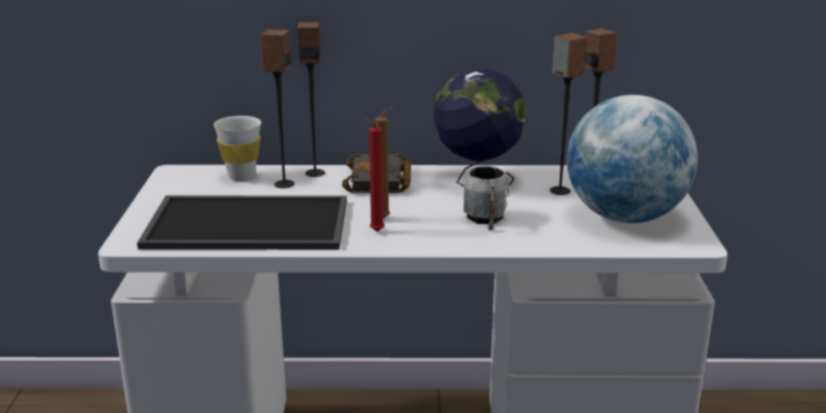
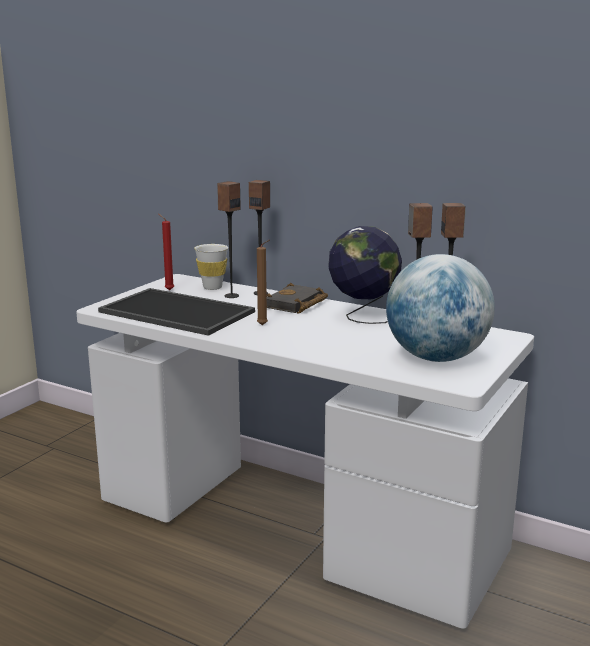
camera: 30 degrees right, 5 degrees down
red candle [362,118,385,232] -> red candle moved to [159,214,174,290]
grey mug [463,166,509,231] -> none

